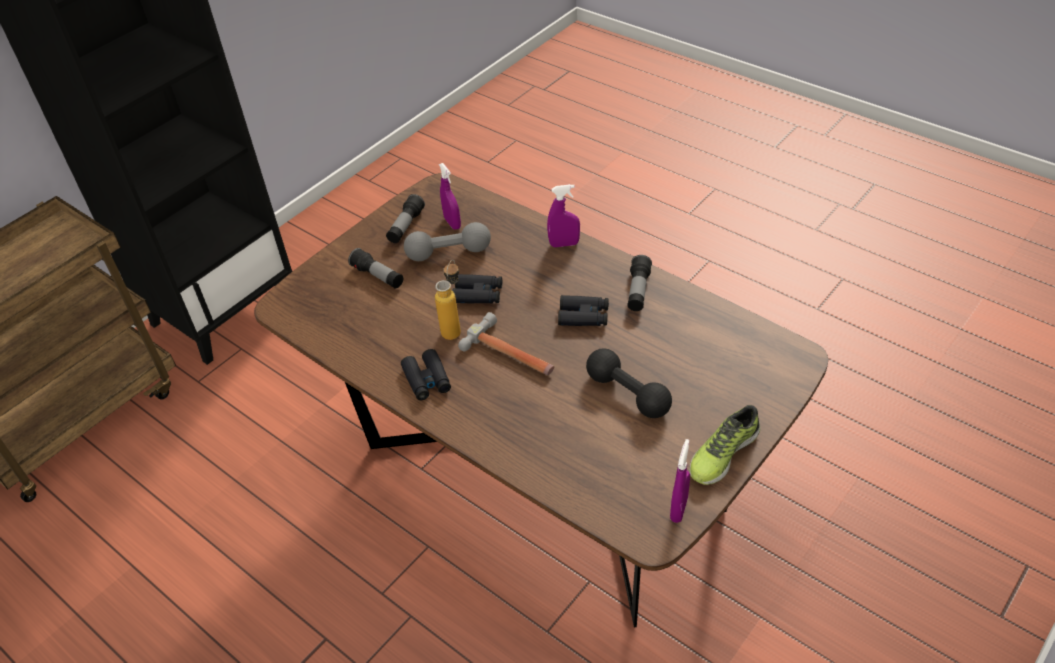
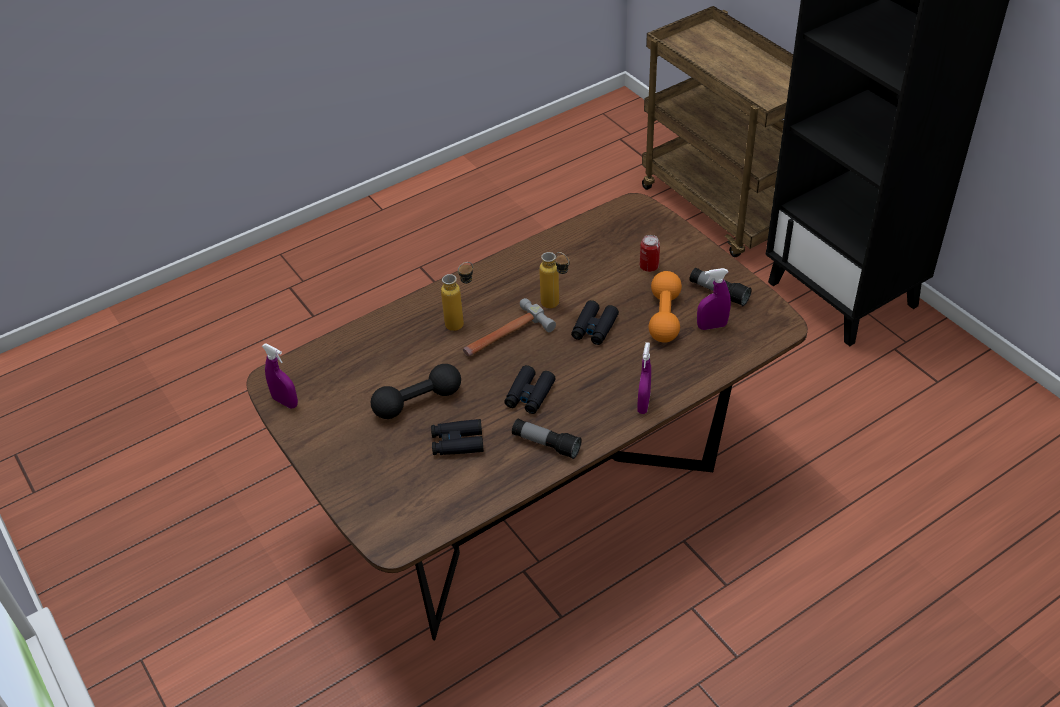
camera: 105 degrees right, 0 degrees up
flashlight [348,248,403,288] -> can [640,235,660,272]
black binoculars [401,349,451,400] -> black binoculars moved to [431,419,484,455]
grey dumbbell [404,222,491,261] -> orange dumbbell [649,271,682,343]
shoe [689,405,760,485] -> none
none -> bottle [441,262,473,331]

